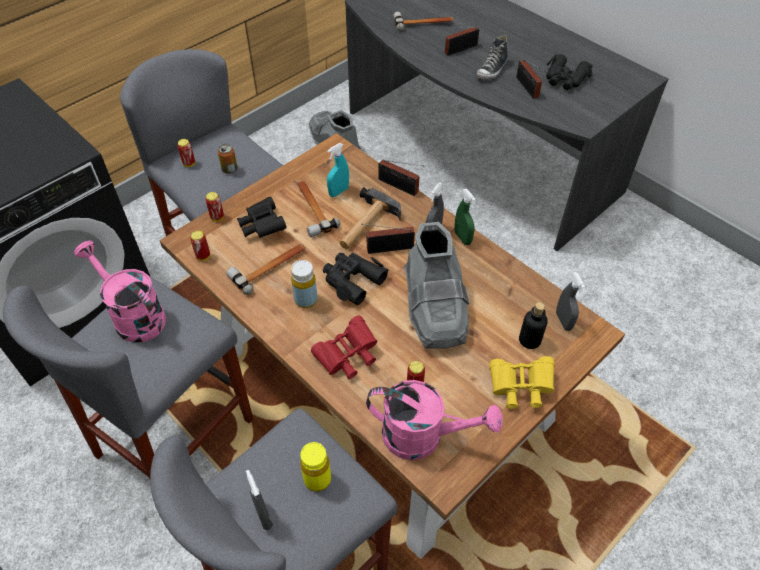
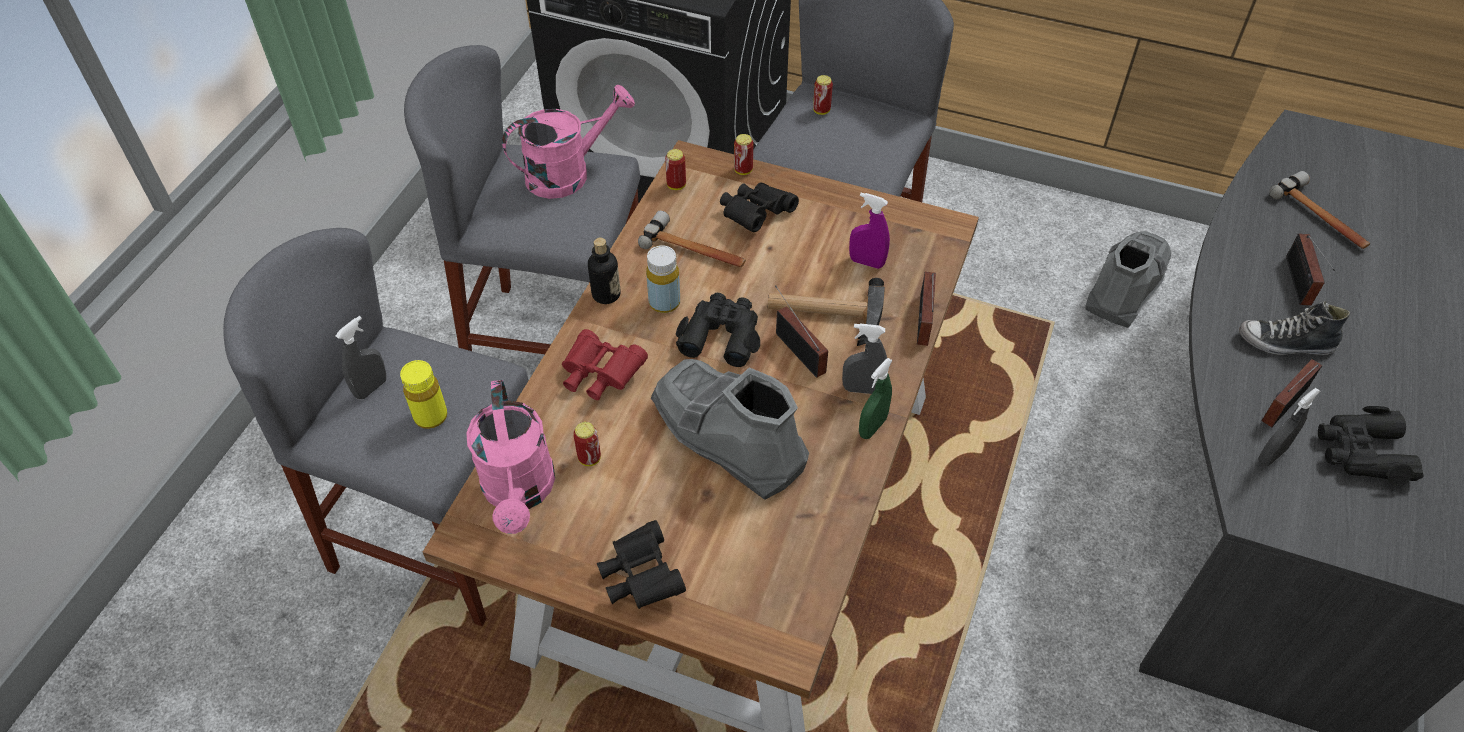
camera: 65 degrees right, 0 degrees up
pink watering can [74,241,166,342] -> pink watering can turned 45 degrees clockwise [502,85,635,199]
can [218,144,237,174] -> none
hammer [297,180,340,237] -> none
turquoise spray bottle [327,143,349,197] -> purple spray bottle [849,193,890,269]
grey boot [404,222,470,348] -> grey boot turned 75 degrees clockwise [650,359,809,500]
radio [445,27,479,56] -> radio turned 120 degrees counterclockwise [1286,234,1335,305]
yellow binoculars [490,356,555,409] -> black binoculars [597,520,686,609]
bottle [519,302,548,349] -> bottle moved to [588,238,620,304]
grey spray bottle [556,272,585,331] -> grey spray bottle moved to [1258,388,1320,466]

